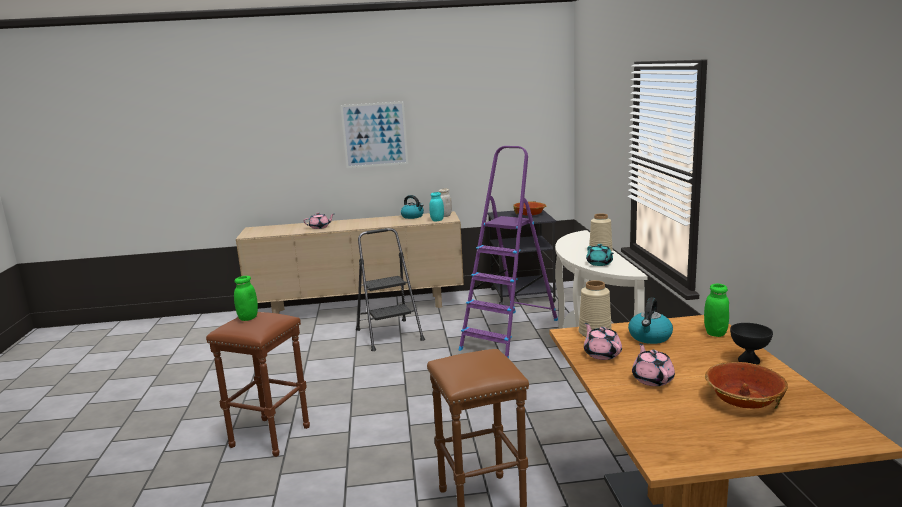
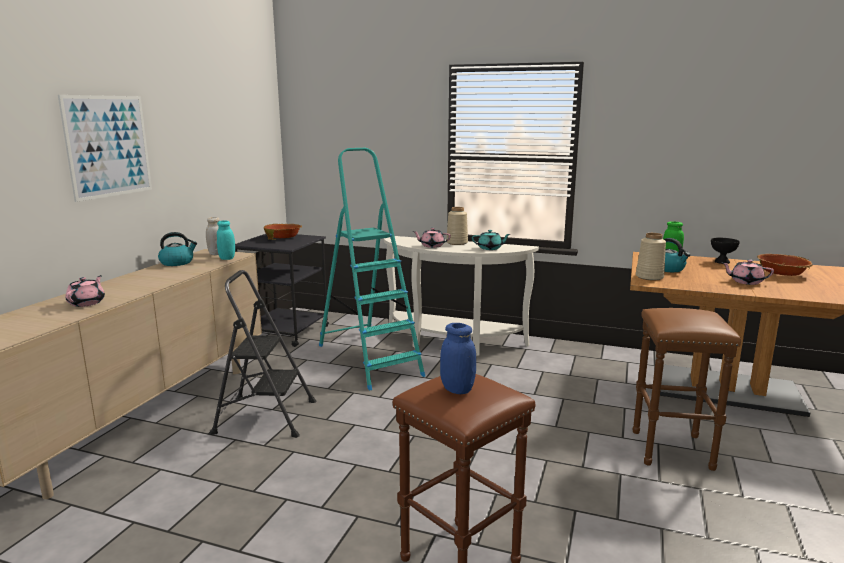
camera: 65 degrees left, 0 degrees up
green jar [234,276,258,321] -> blue jar [440,323,476,394]
purple step ladder [459,146,558,359] -> turquoise step ladder [319,148,425,390]
pink teapot [584,323,622,360] -> pink teapot moved to [412,228,451,248]

